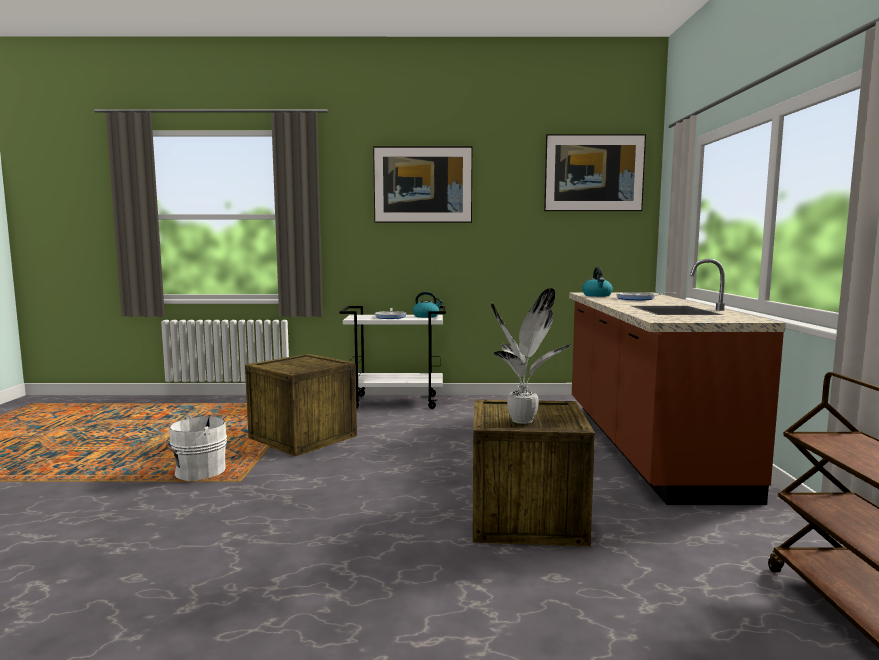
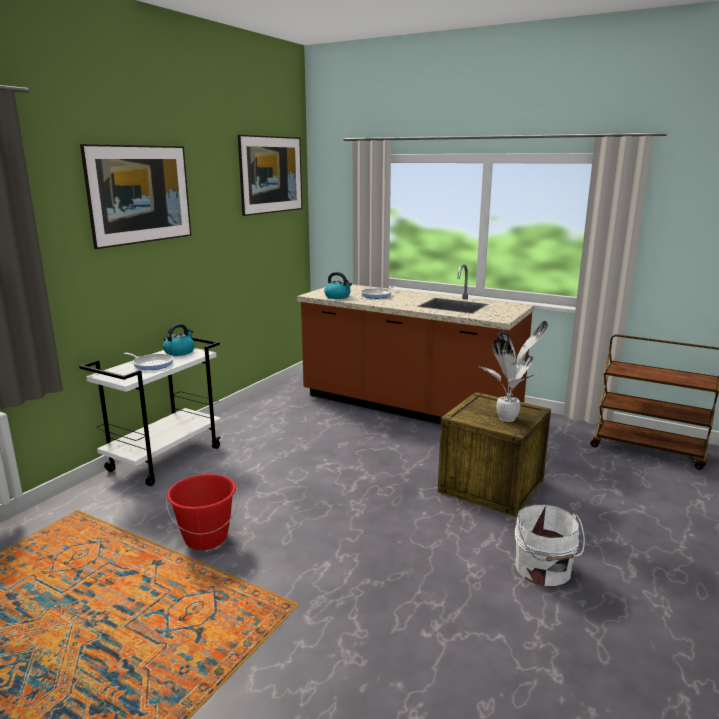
camera: 60 degrees left, 10 degrees up
white bucket [166,415,227,481] -> white bucket moved to [515,504,585,586]
crate [245,354,357,457] -> red bucket [166,474,238,550]

